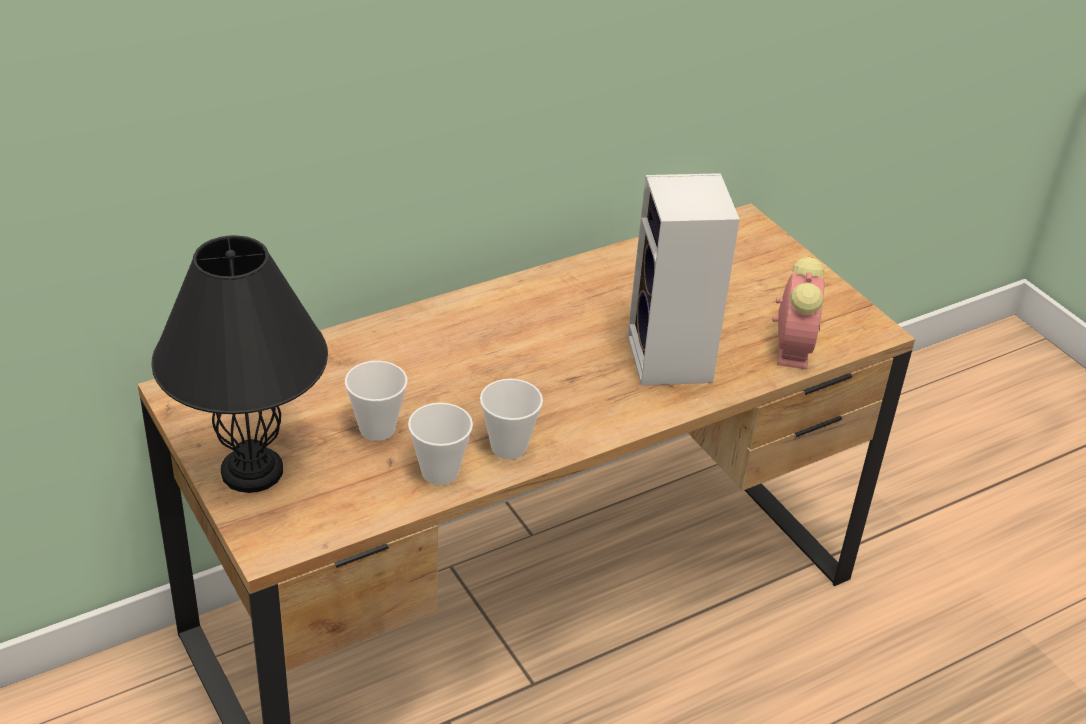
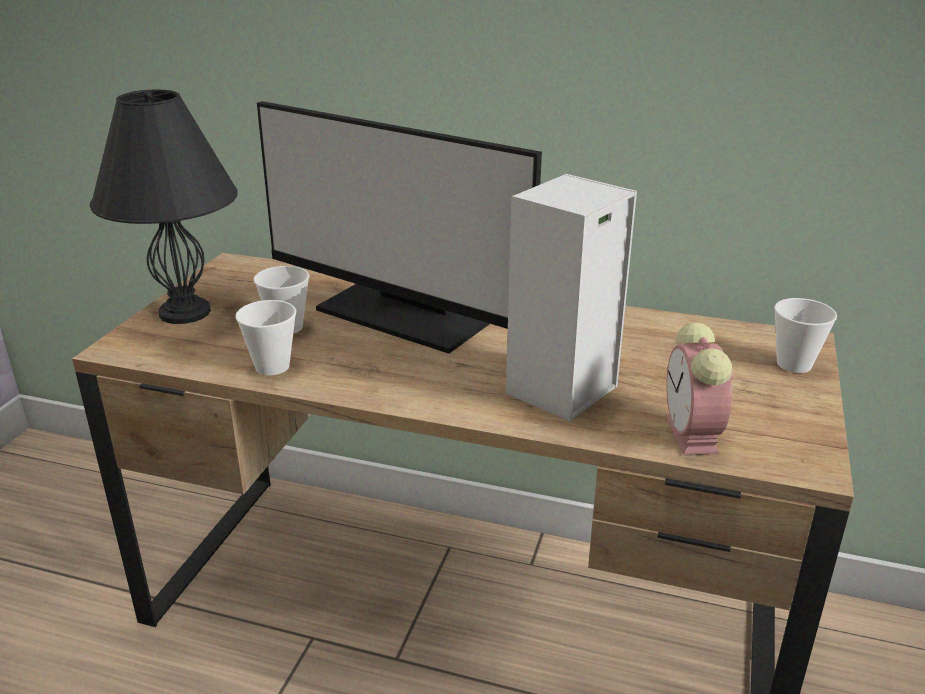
camera: 50 degrees right, 10 degrees down
cup [480,379,543,459] -> cup moved to [774,298,837,373]
alarm clock [772,257,824,369] -> alarm clock turned 120 degrees clockwise [666,322,733,455]
none -> monitor [257,101,542,354]

